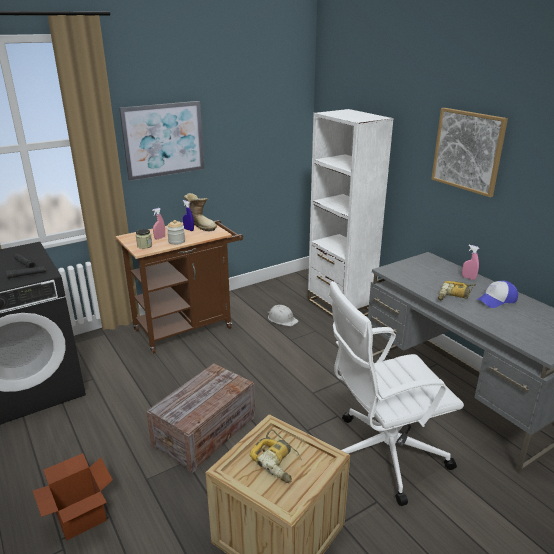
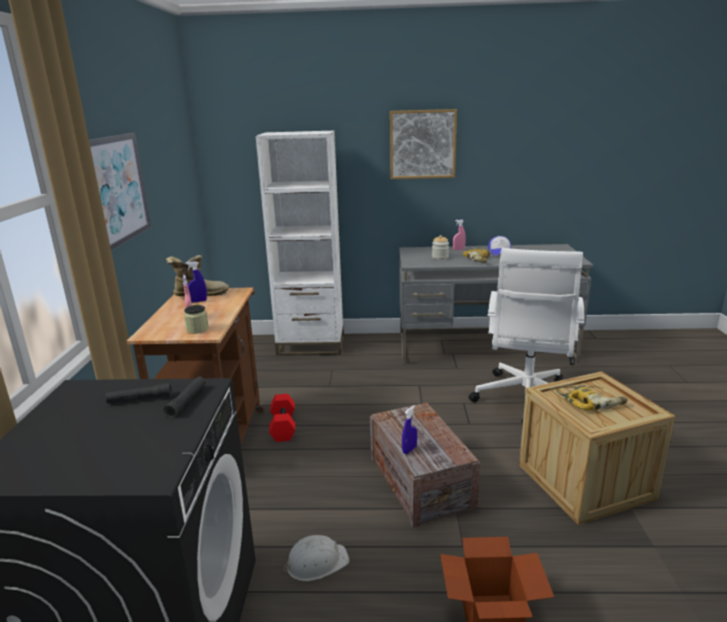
camera: 55 degrees left, 5 degrees down
jar [167,220,185,245] -> jar moved to [432,235,449,260]
white hard hat [268,305,298,326] -> white hard hat moved to [283,535,349,581]
none -> red dumbbell [269,394,295,442]
none -> blue spray bottle [402,405,417,454]

